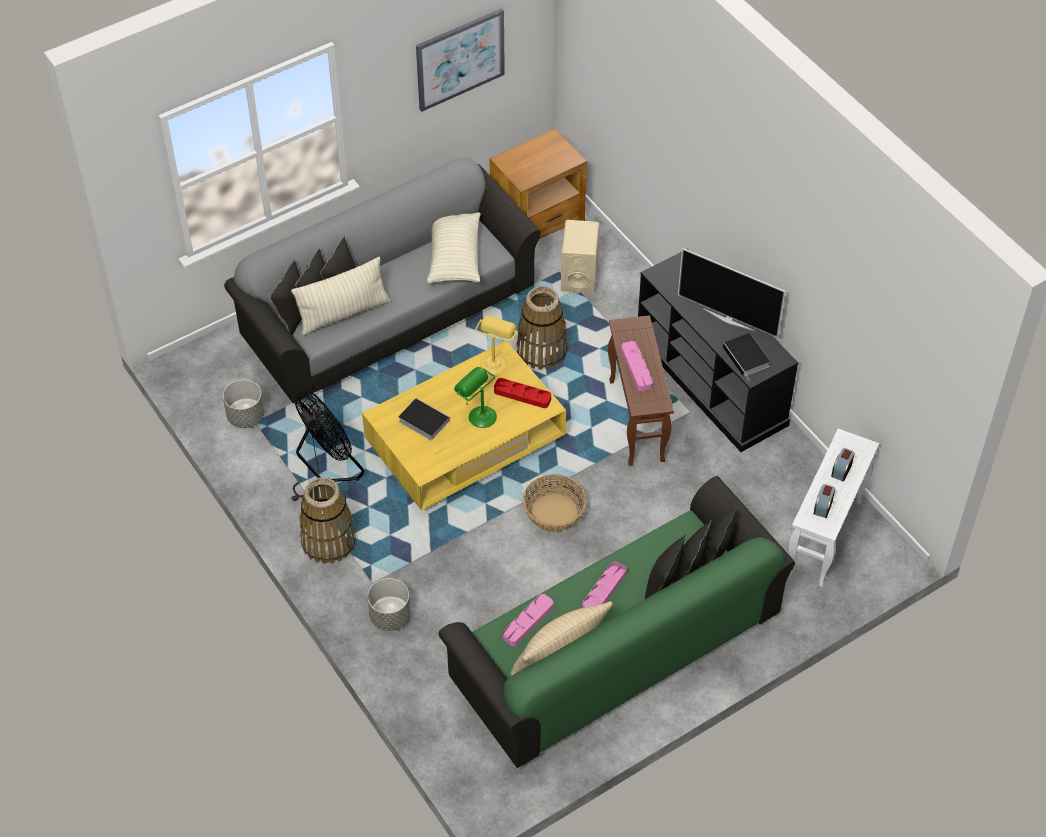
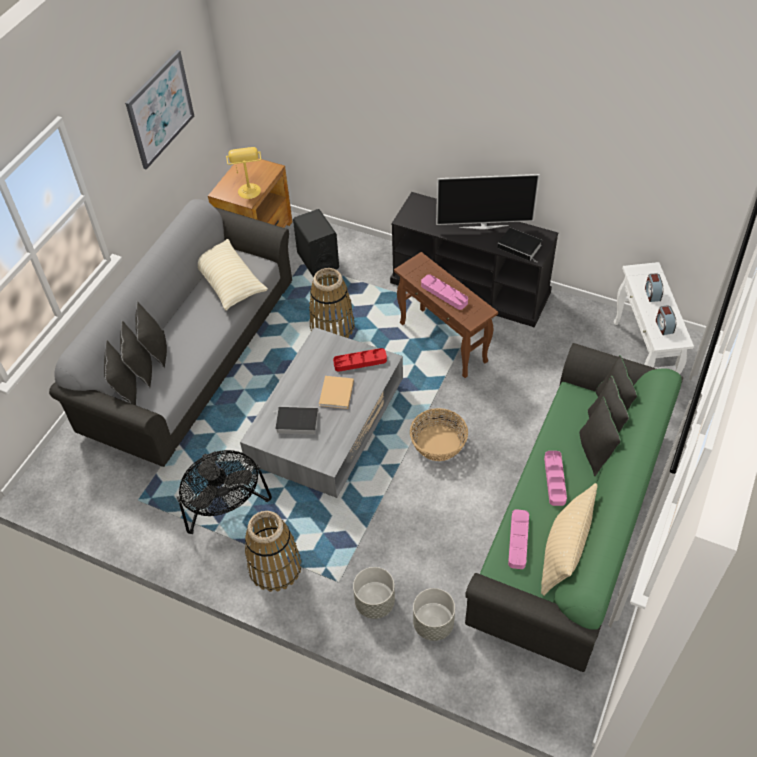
camera: 30 degrees left, 0 degrees up
grey planter [223,379,265,428] -> grey planter moved to [413,588,455,641]
beige pillow [291,257,391,336] -> none
black fan [291,390,364,501] -> black fan turned 135 degrees clockwise [177,450,272,534]
yellow coffee table [362,341,566,510] -> grey coffee table [240,327,403,498]
green table lamp [454,367,497,428] -> beige book [319,376,354,409]
yellow table lamp [475,315,518,375] -> yellow table lamp moved to [226,147,261,199]
beige speaker [561,220,599,294] -> black speaker [293,209,339,277]

